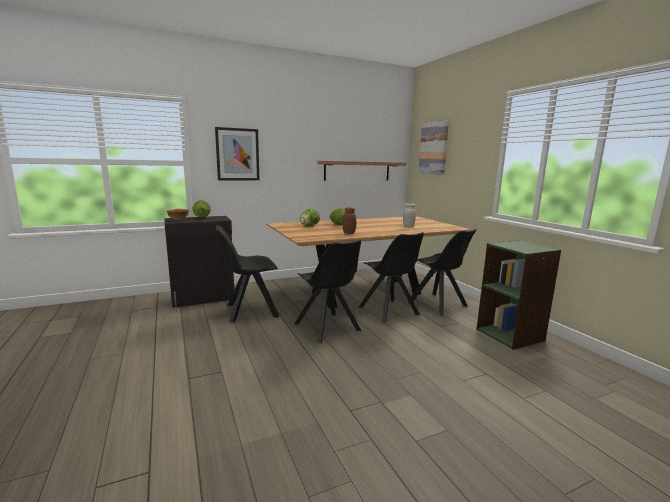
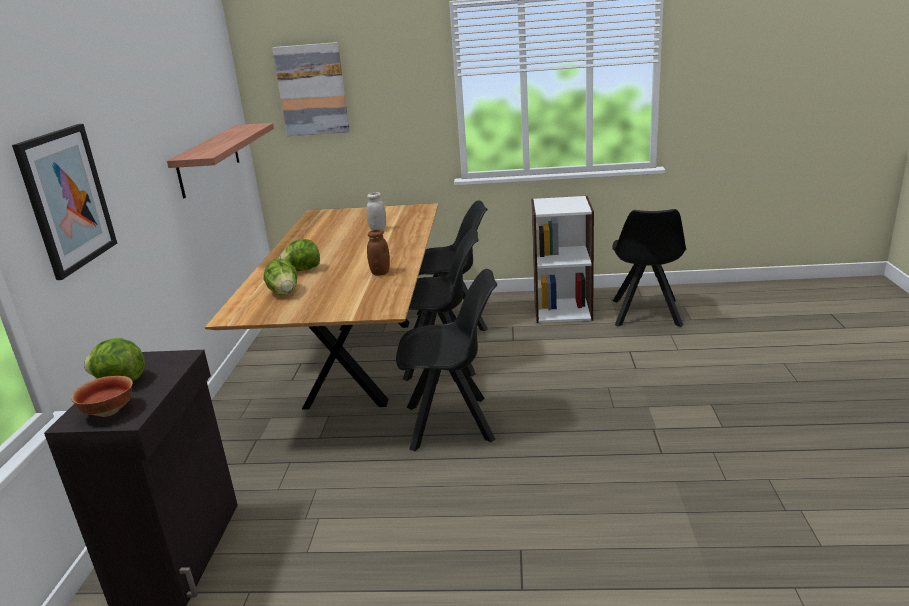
camera: 60 degrees left, 10 degrees up
black chair [215,225,279,323] -> black chair moved to [612,209,687,327]
green bookcase [477,240,561,350] -> white bookcase [531,196,594,323]

